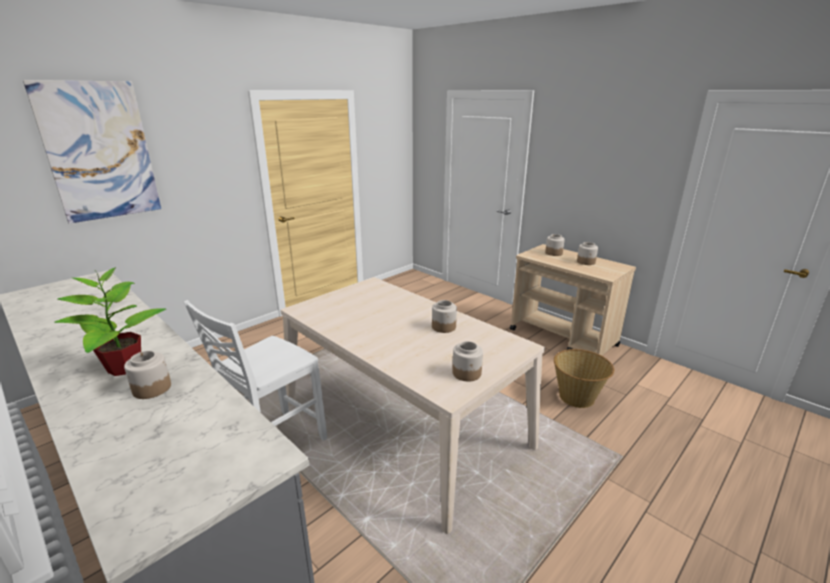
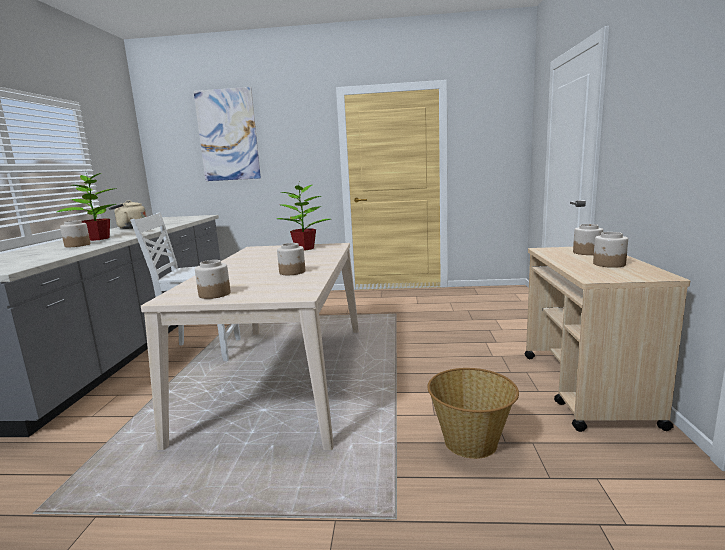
camera: 50 degrees right, 10 degrees down
none -> beige kettle [109,200,147,229]
none -> potted plant [277,185,330,251]

